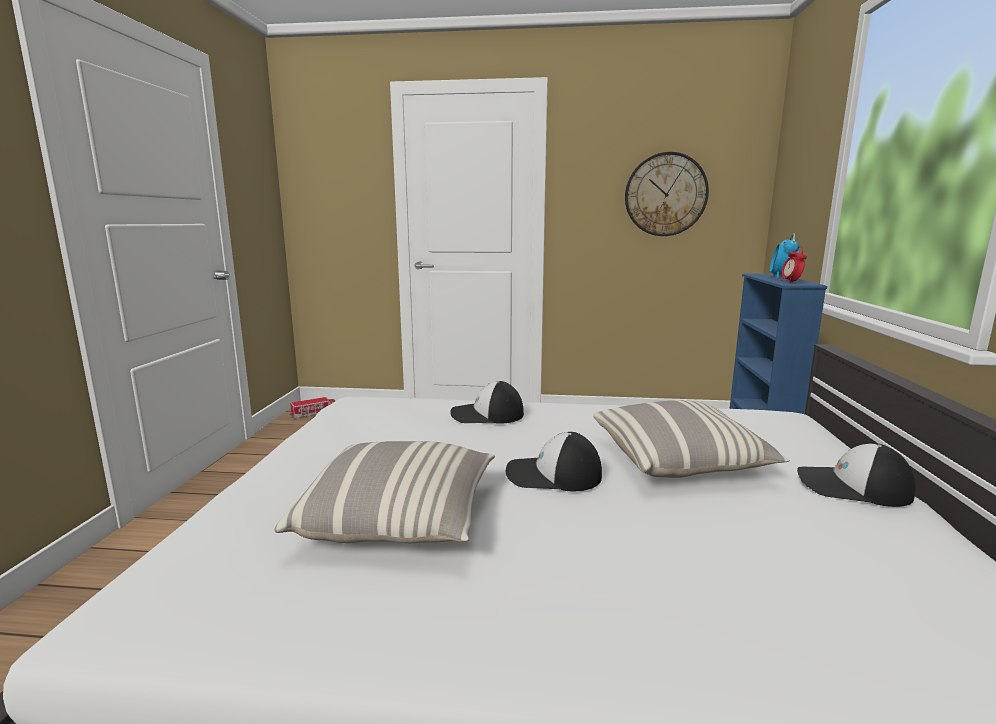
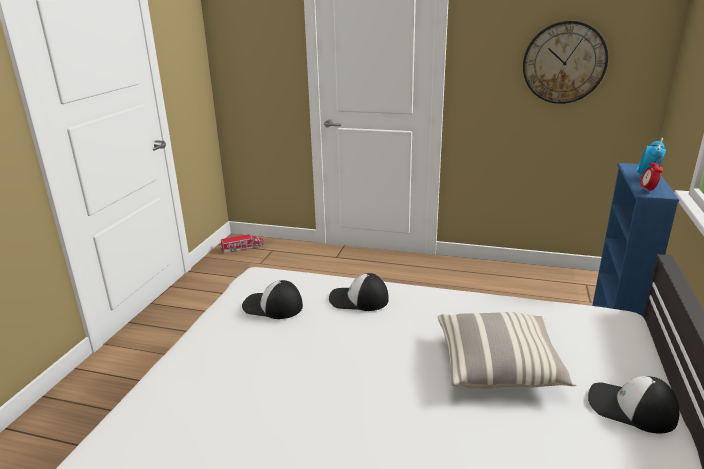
camera: 10 degrees right, 10 degrees up
pillow [274,441,495,543] -> none
cap [506,432,602,491] -> cap moved to [242,280,303,319]

